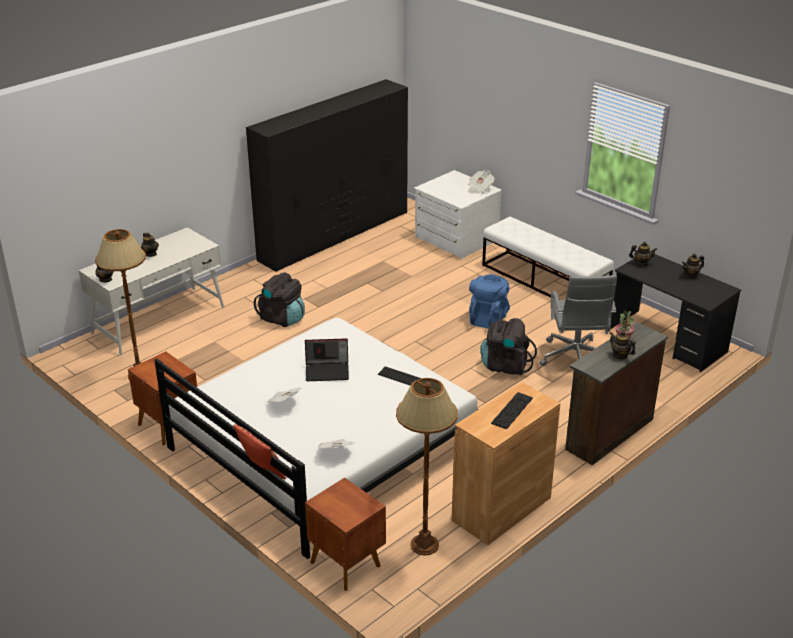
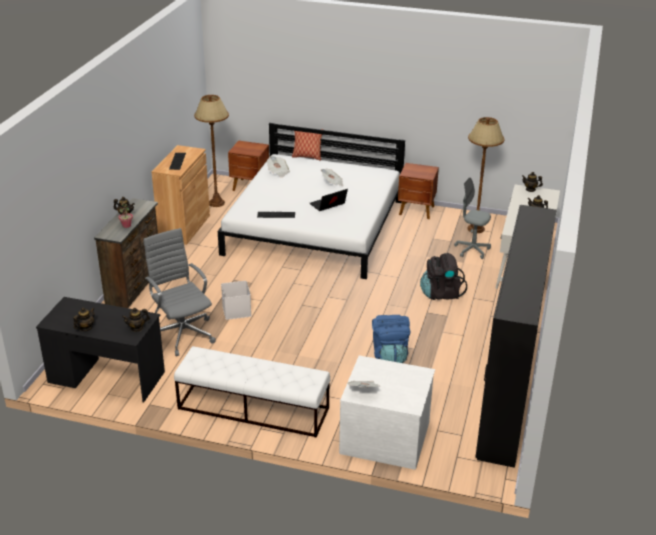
camera: 150 degrees right, 0 degrees up
blue backpack [469,274,510,329] -> blue backpack moved to [372,315,411,363]
black backpack [480,318,537,375] -> white storage box [221,281,252,320]
none -> grey office chair [454,177,491,259]

